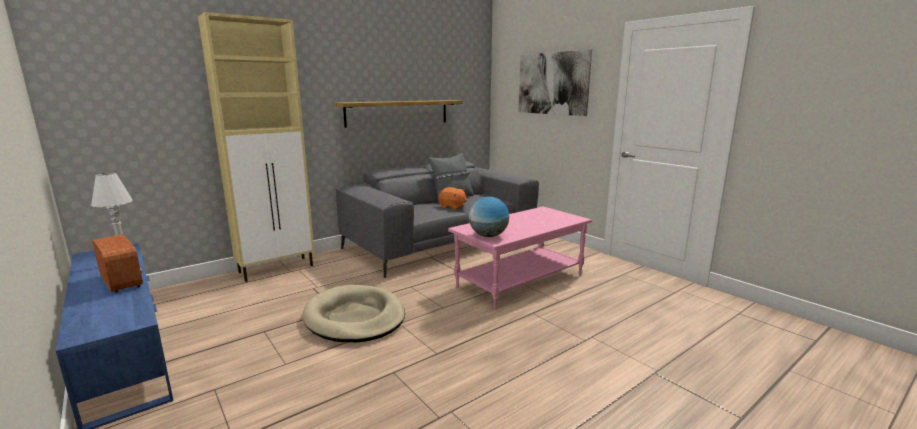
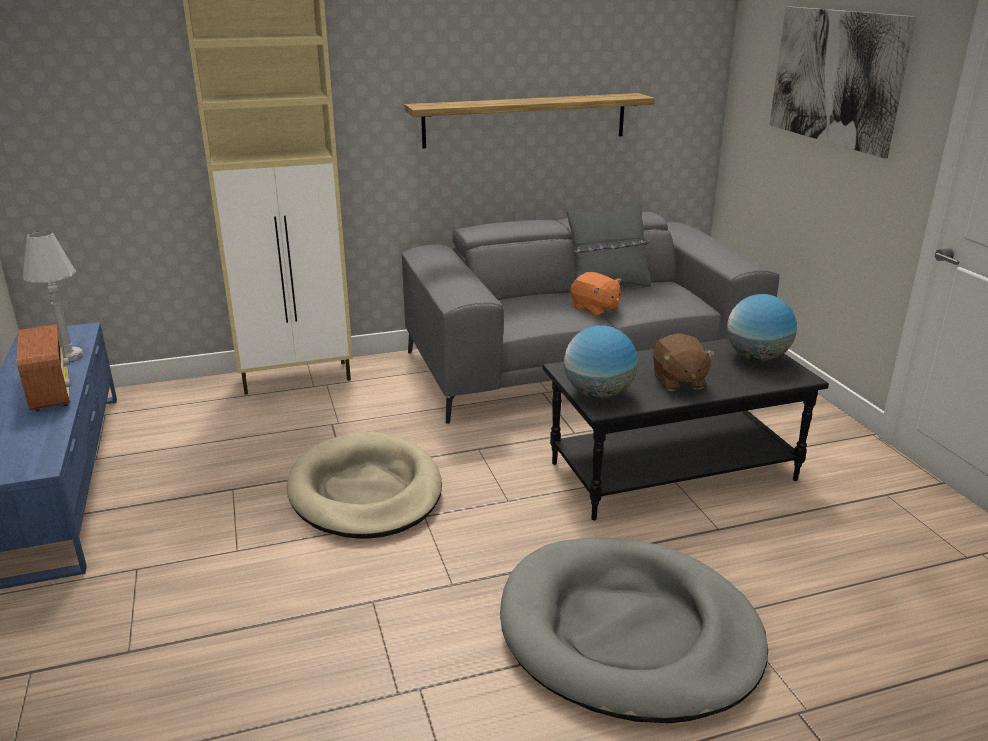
camera: 20 degrees right, 10 degrees up
pink coffee table [448,207,592,309] -> black coffee table [543,339,829,521]
none -> grey dog bed [500,538,768,723]
none -> brown plush toy [653,333,715,391]
none -> globe [727,294,797,361]

